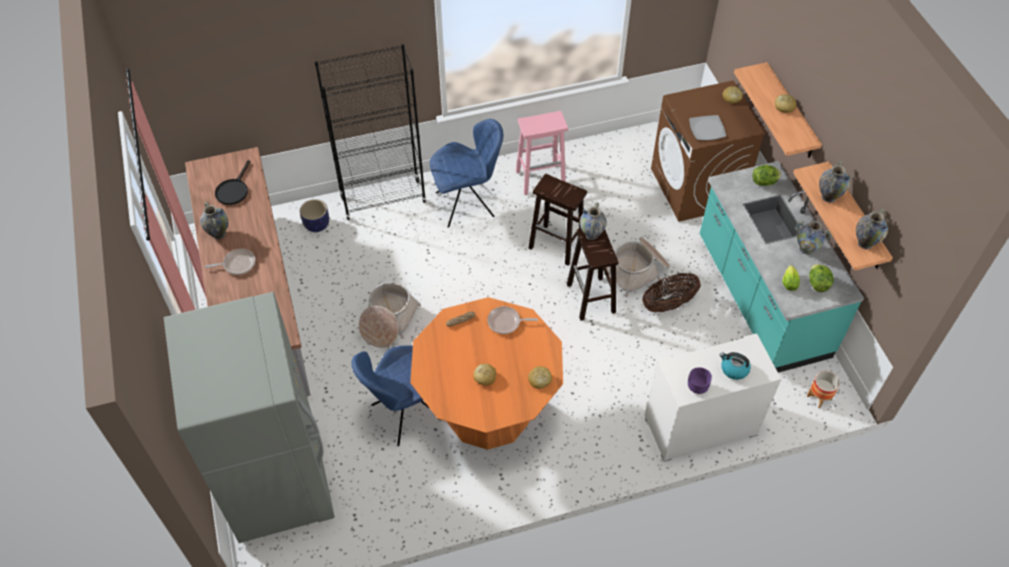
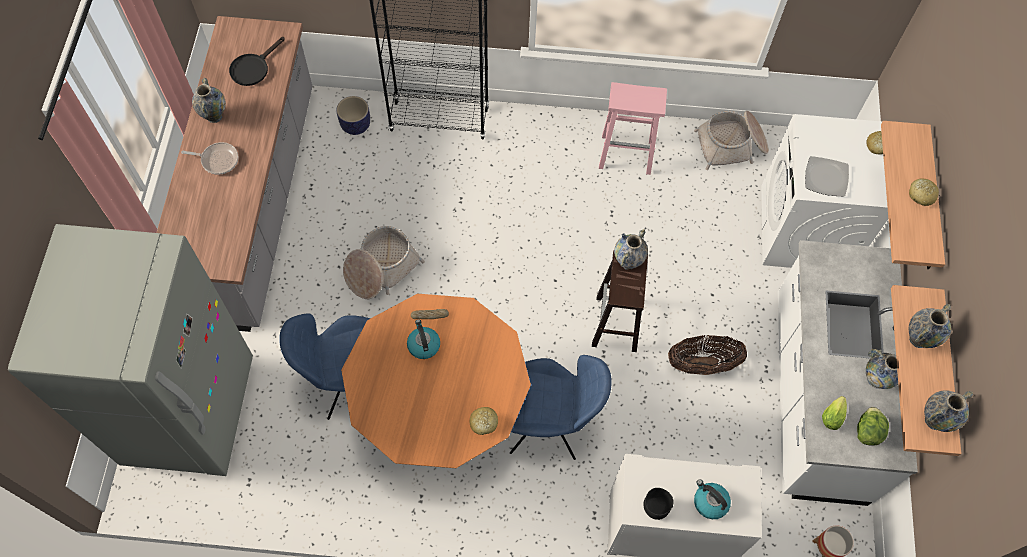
camera: 20 degrees right, 10 degrees up
blue chair [430,119,503,228] -> blue chair moved to [510,355,612,460]
bread [473,364,496,386] -> none
frying pan [487,306,538,334] -> none
brown stool [529,174,587,266] -> none
basket [606,237,670,297] -> basket moved to [694,111,769,170]
brown washing machine [651,80,767,222] -> white washing machine [761,114,888,268]
purple bowl [688,367,712,394] -> black bowl [643,488,673,520]
turquoise counter [700,161,864,373] -> white counter [778,240,918,506]
lettuce [752,165,781,186] -> none
none -> kettle [407,319,440,359]

